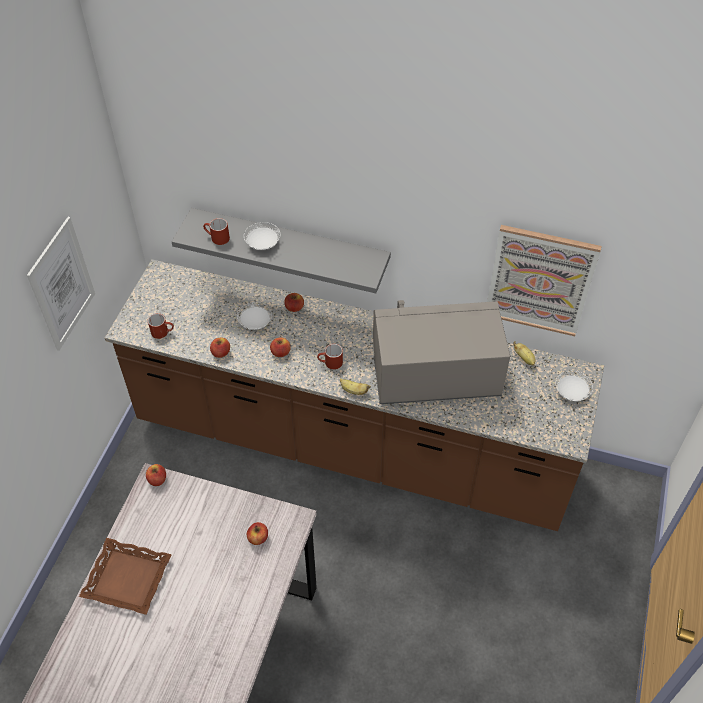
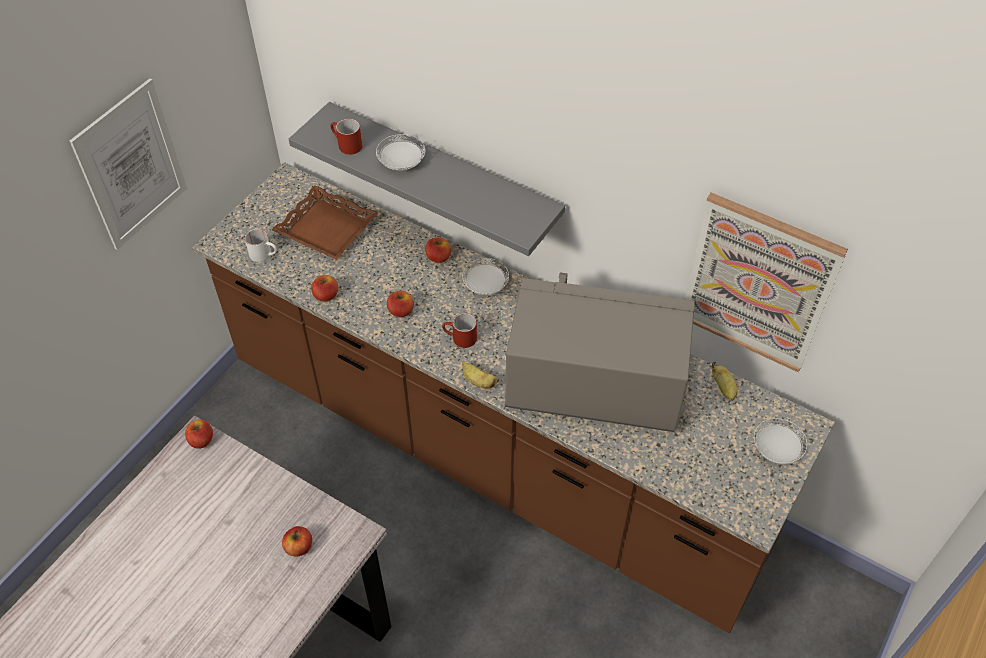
camera: 15 degrees right, 0 degrees up
brown tray [79,538,172,615] -> brown tray moved to [272,185,378,260]
red mug [148,313,174,339] -> white mug [245,229,277,262]
white plate [237,302,272,330] -> white plate moved to [462,258,509,295]

